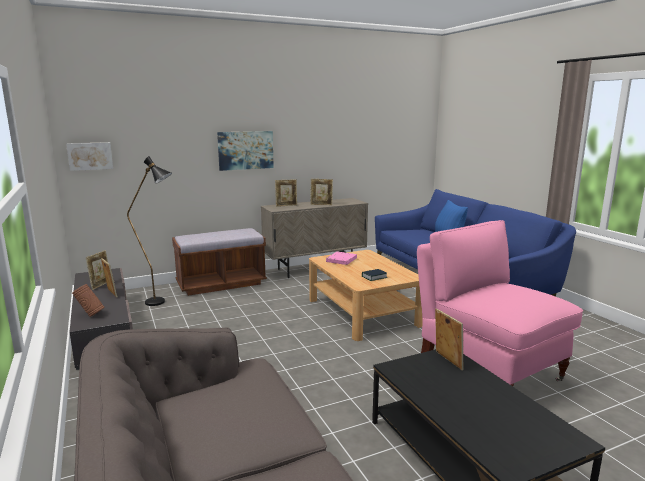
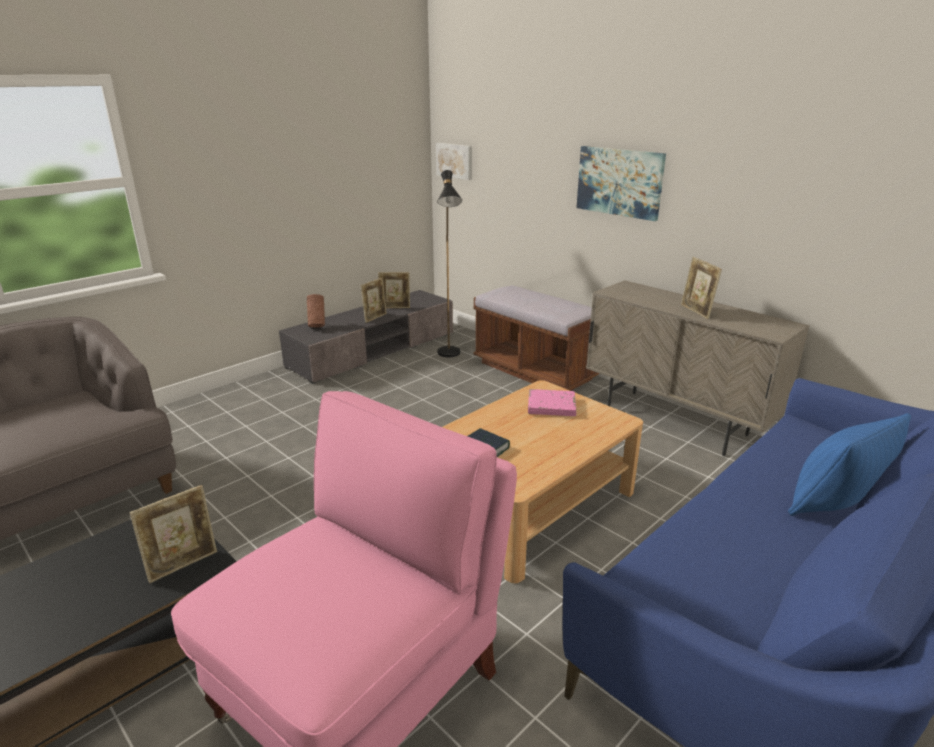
camera: 70 degrees right, 10 degrees up
picture frame [275,179,297,207] -> none

